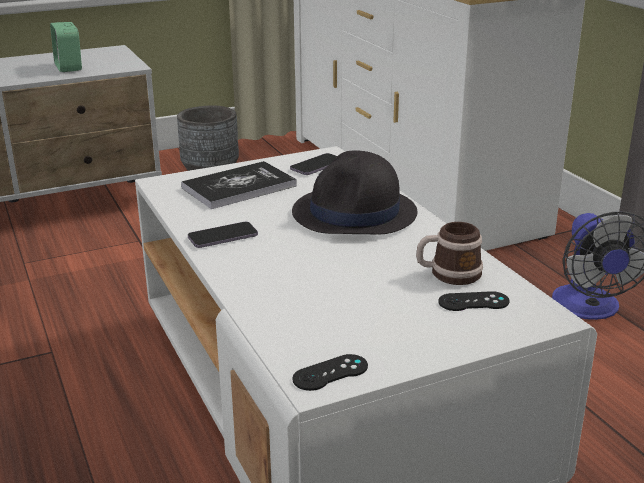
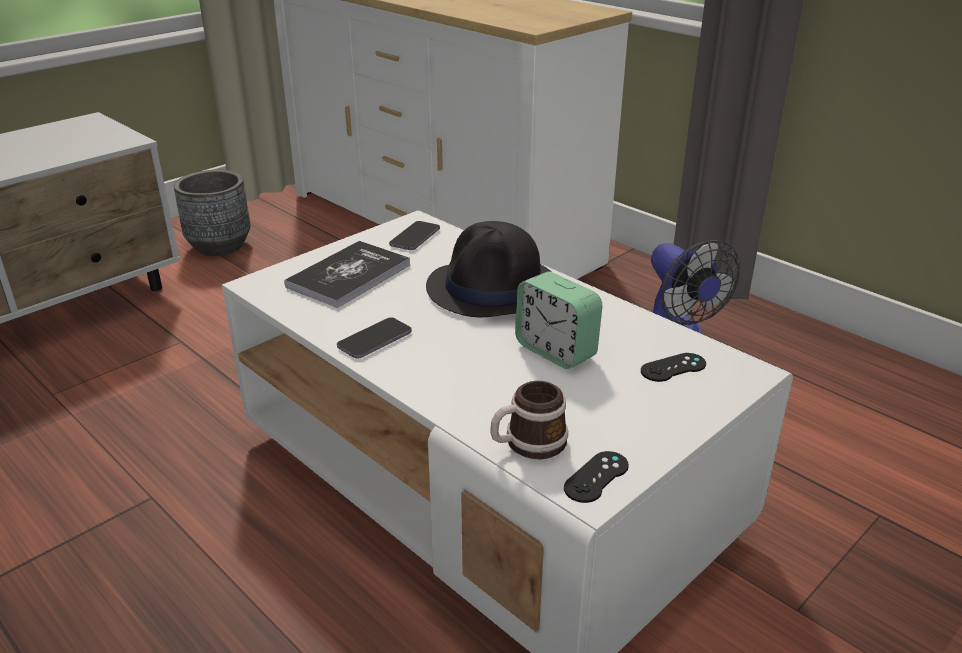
camera: 20 degrees left, 5 degrees up
alarm clock [50,22,82,72] -> alarm clock moved to [515,272,603,369]
mug [416,222,483,285] -> mug moved to [490,381,568,460]

